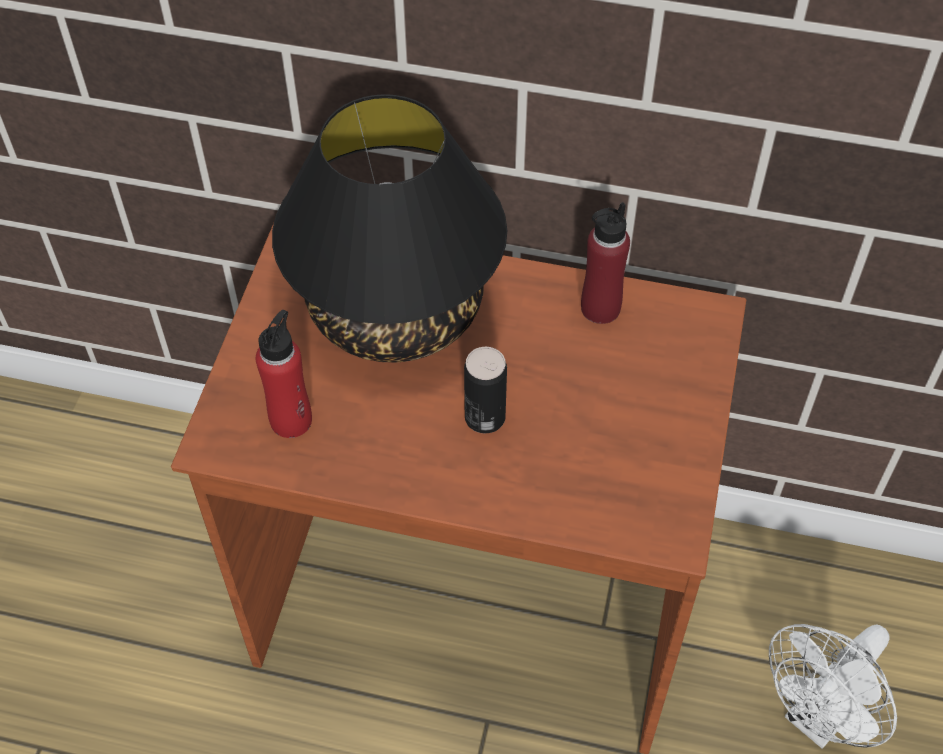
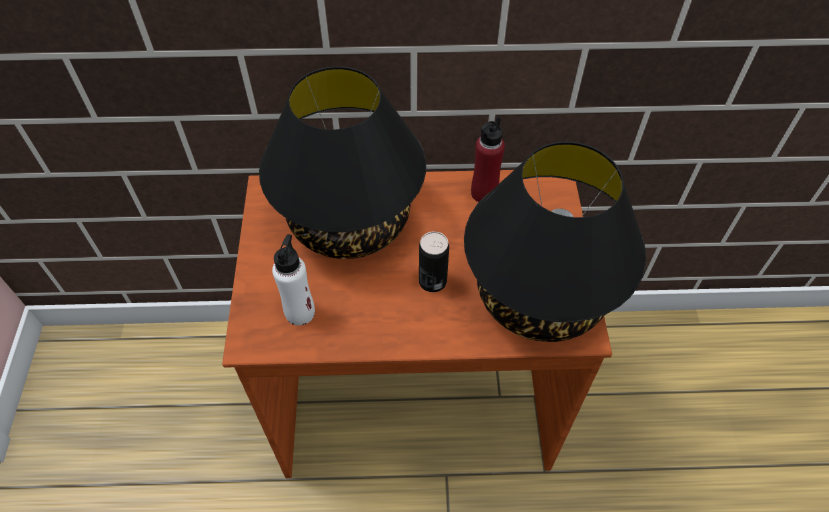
camera: 15 degrees left, 0 degrees up
red bottle [256,310,312,438] -> white bottle [272,234,315,326]
white fan [769,624,897,749] -> none
none -> black table lamp [464,142,646,342]

